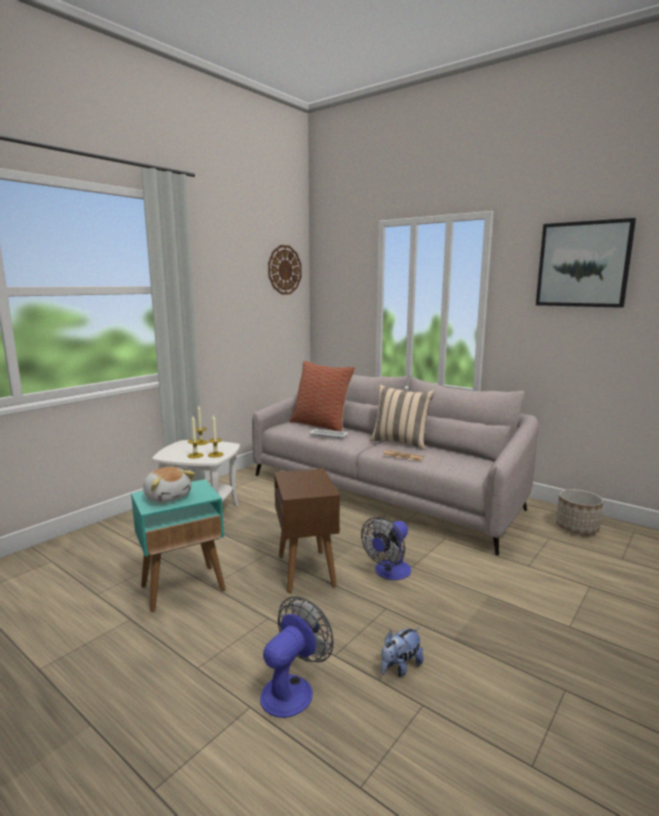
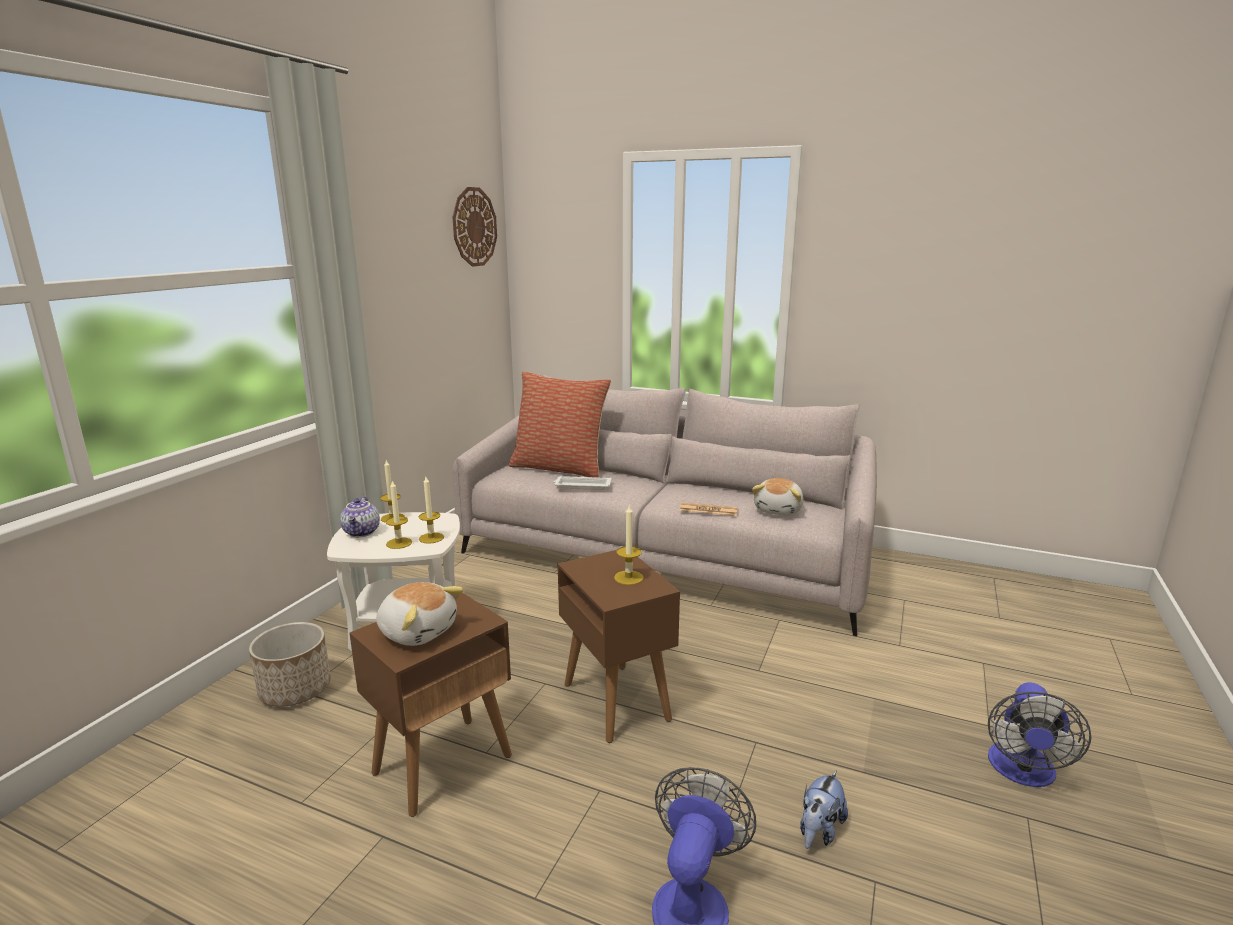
camera: 15 degrees left, 5 degrees up
turquoise side table [131,479,226,612] -> brown side table [349,593,512,817]
fan [361,517,411,580] -> fan moved to [988,682,1092,787]
beige pillow [370,385,434,450] -> none
picture [536,218,636,308] -> none
planter [556,489,604,535] -> planter moved to [249,622,331,707]
none -> teapot [340,496,380,537]
none -> candle [614,506,644,585]
none -> plush toy [752,478,804,516]

